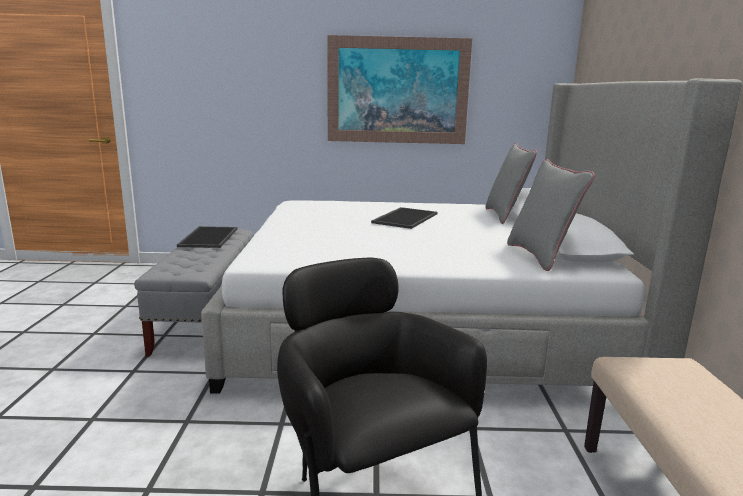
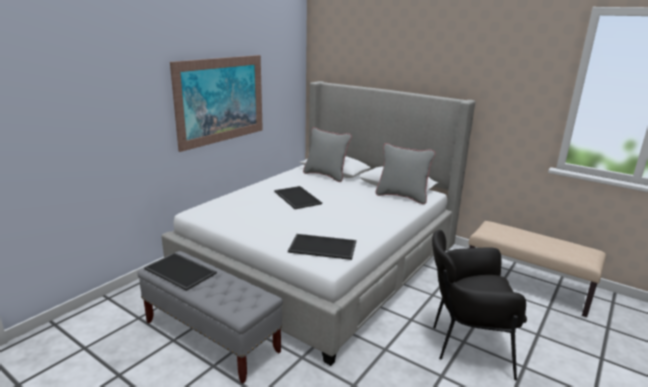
camera: 55 degrees left, 5 degrees up
none -> tray [288,234,356,260]

